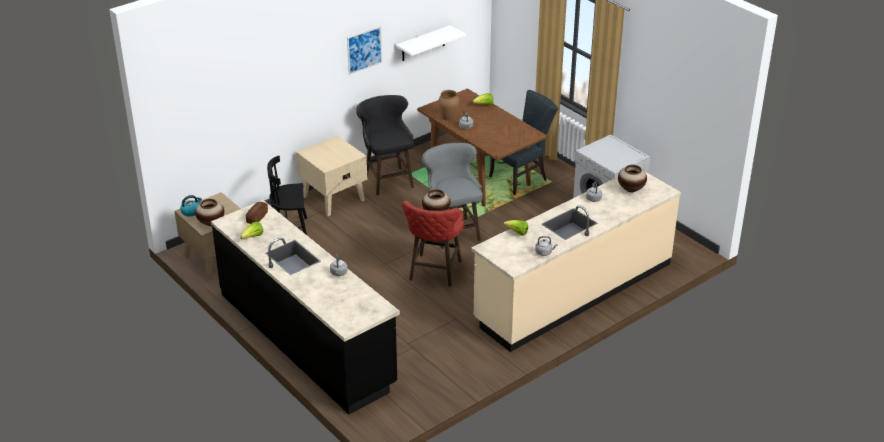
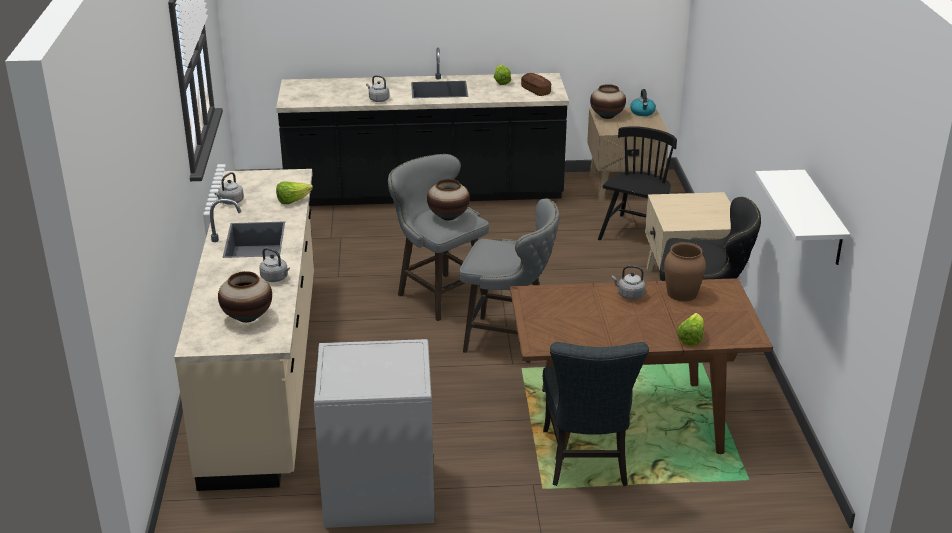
camera: 125 degrees right, 5 degrees down
picture [347,26,382,75] -> none
red stool [402,200,464,287] -> grey stool [388,154,489,321]

